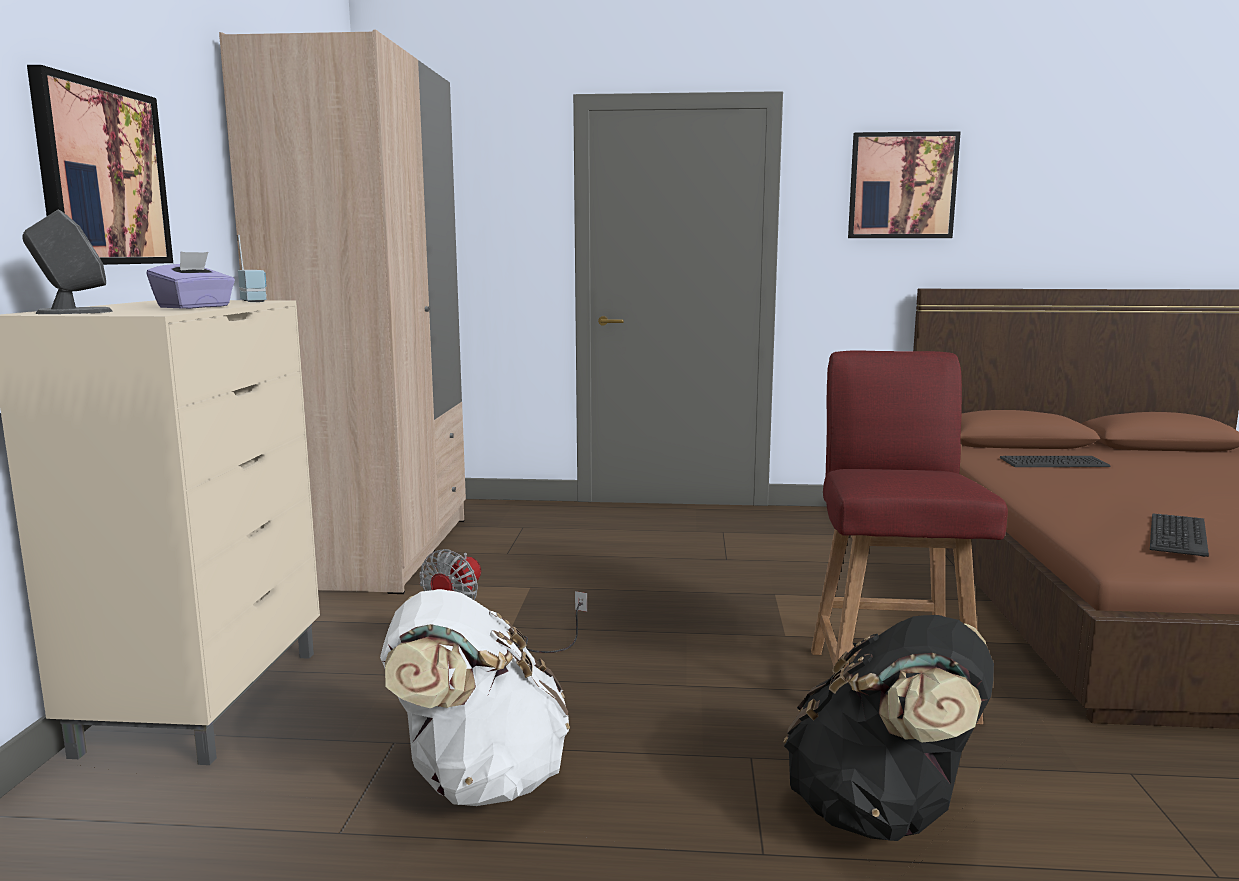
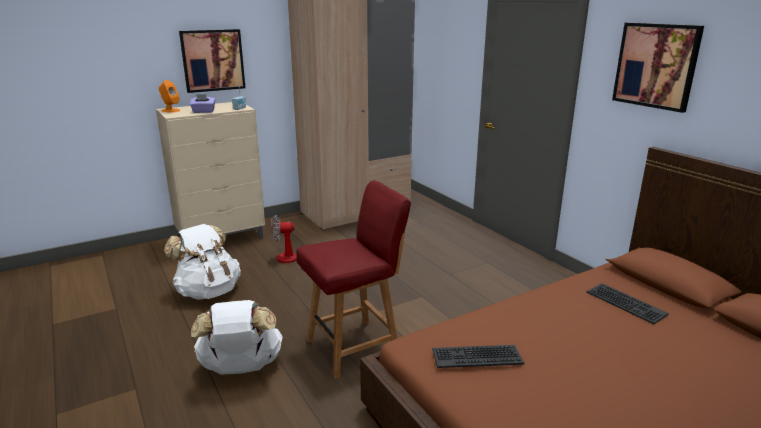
camera: 55 degrees right, 10 degrees up
grey speaker [22,210,113,314] -> orange speaker [159,80,181,112]
black backpack [784,615,994,841] -> white backpack [191,300,283,375]

